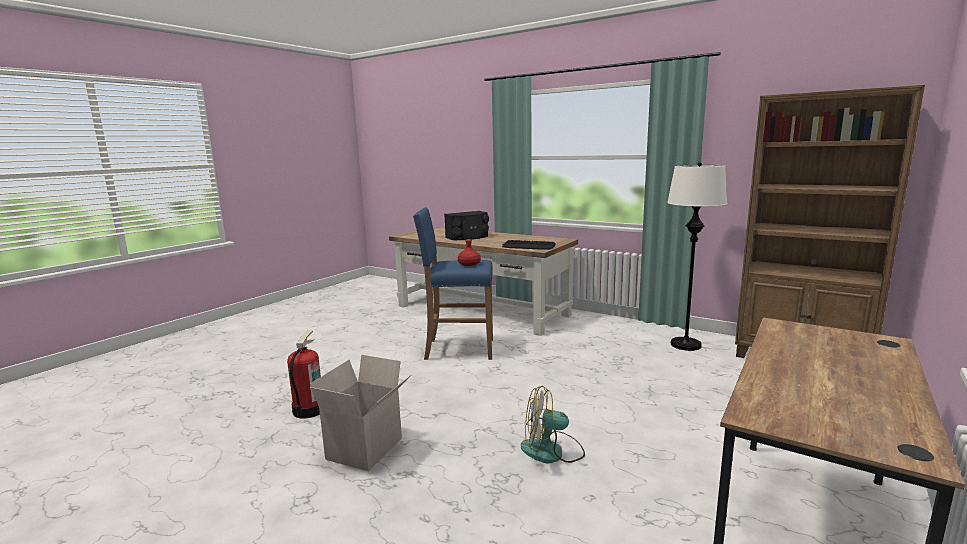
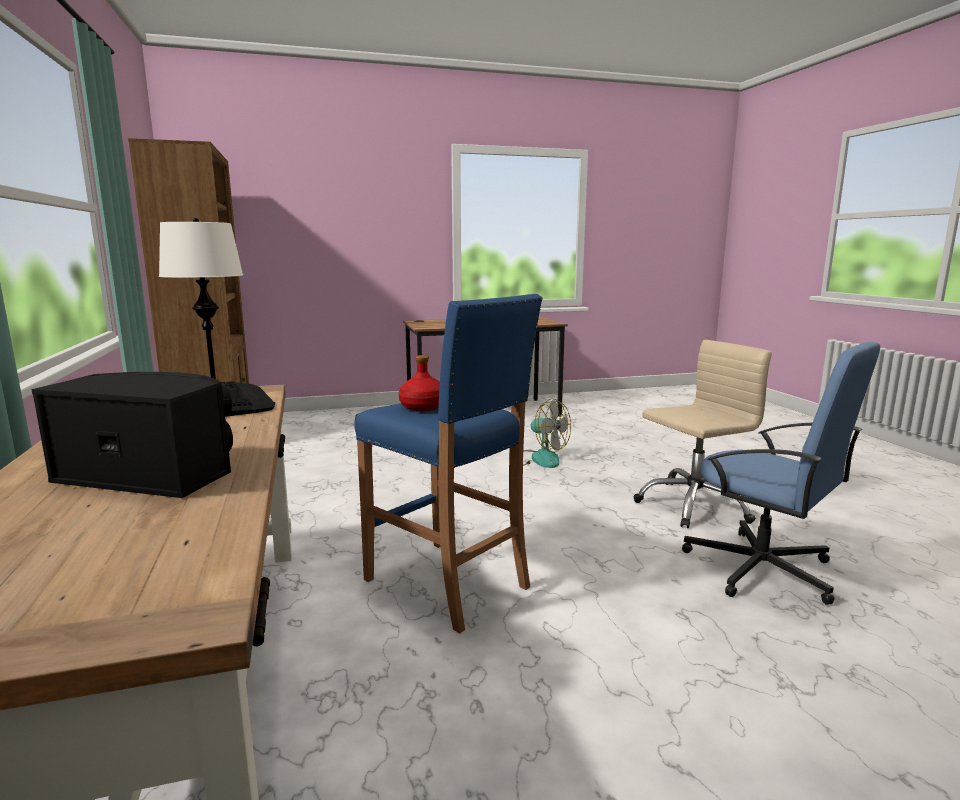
camera: 140 degrees left, 0 degrees up
fire extinguisher [287,330,321,419] -> blue office chair [682,342,880,605]
cardboard box [310,355,411,471] -> beige office chair [633,340,772,528]

